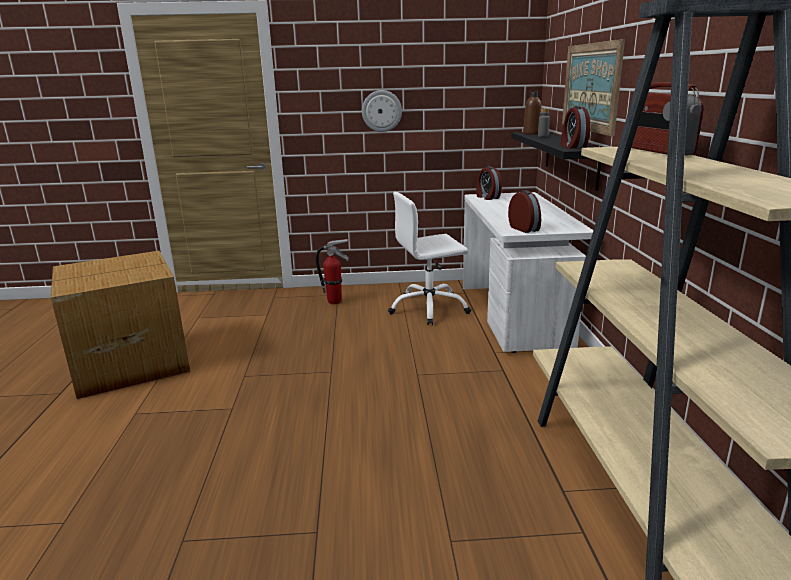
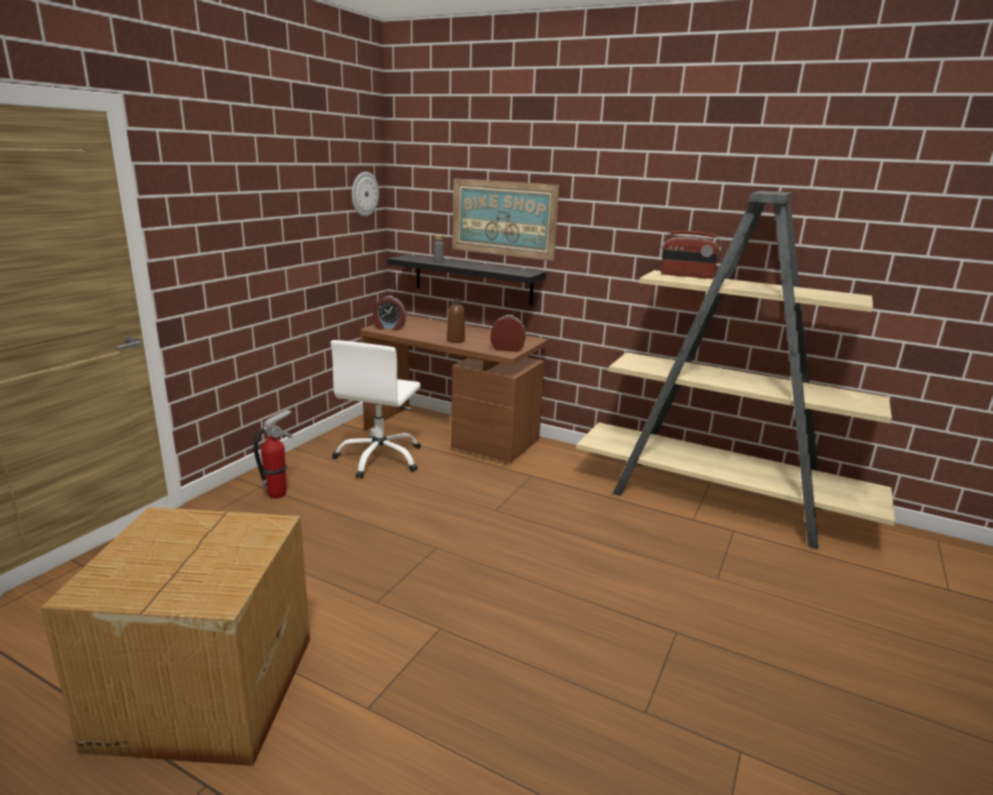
camera: 60 degrees left, 0 degrees up
wall clock [362,90,402,132] -> wall clock moved to [352,172,379,216]
white desk [463,192,593,353] -> brown desk [360,315,547,462]
brown bottle [523,92,542,135] -> brown bottle moved to [447,298,465,343]
alarm clock [561,106,590,148] -> none

